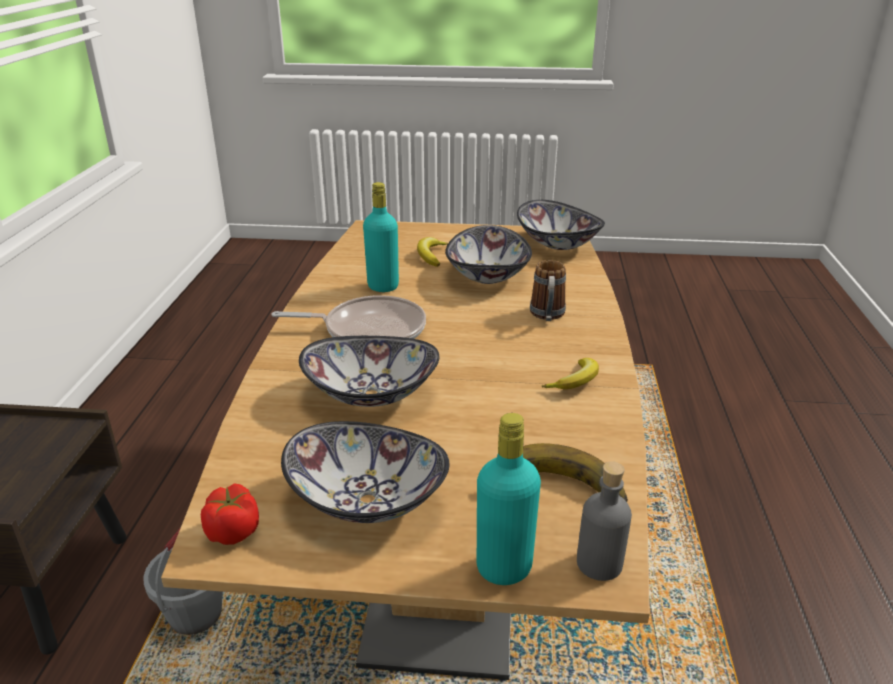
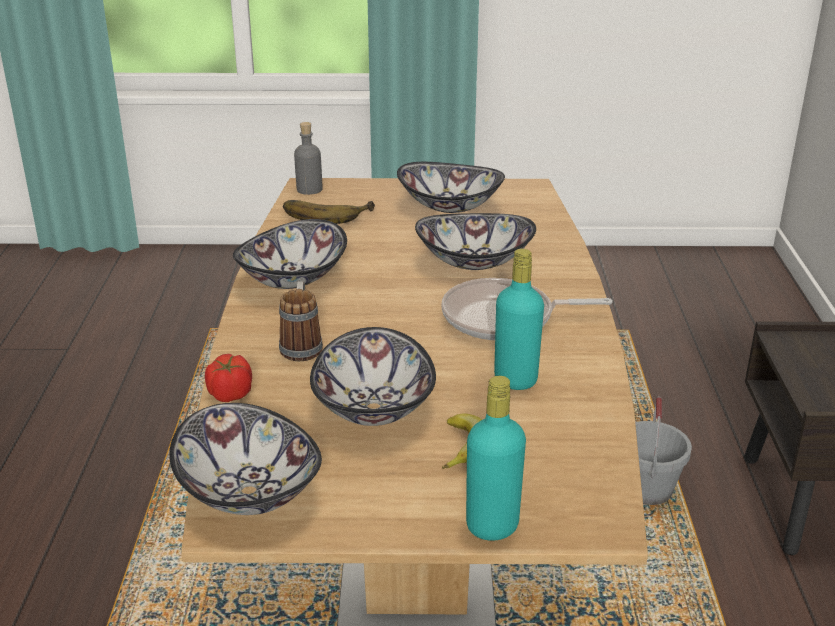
camera: 175 degrees right, 0 degrees up
tomato [201,483,259,545] -> tomato moved to [205,354,252,402]
turquoise bottle [477,413,541,585] -> turquoise bottle moved to [466,376,526,541]
banana [541,358,599,389] -> bowl [233,219,347,289]

